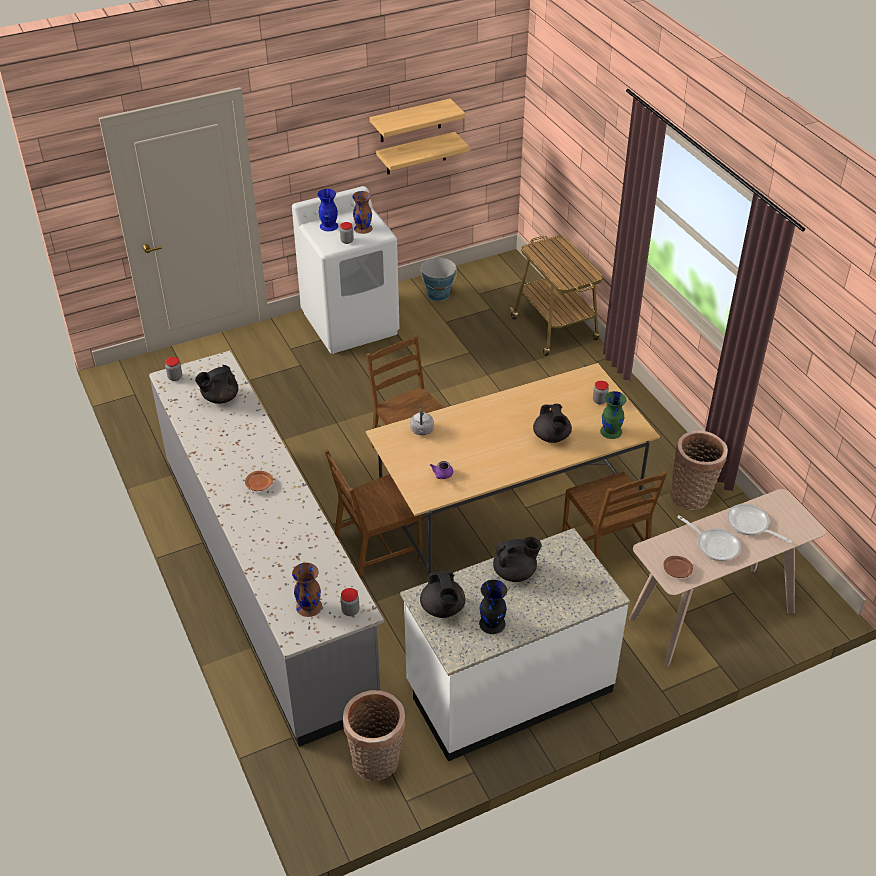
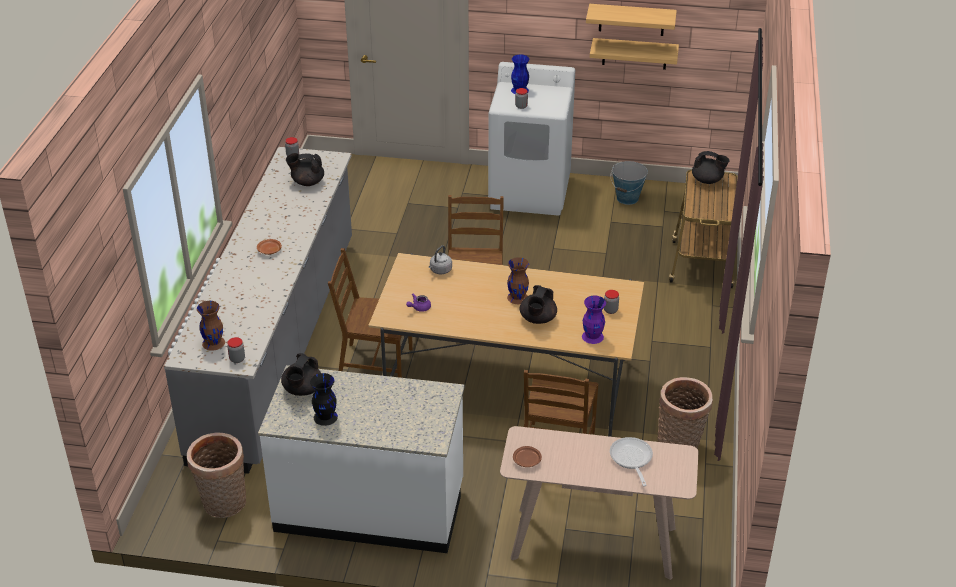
camera: 35 degrees right, 5 degrees down
brown vase [352,191,373,234] -> brown vase moved to [507,257,529,304]
black teapot [493,537,542,582] -> black teapot moved to [692,151,730,184]
green vase [600,391,627,439] -> purple vase [582,296,606,344]
frying pan [677,515,741,561] -> none

